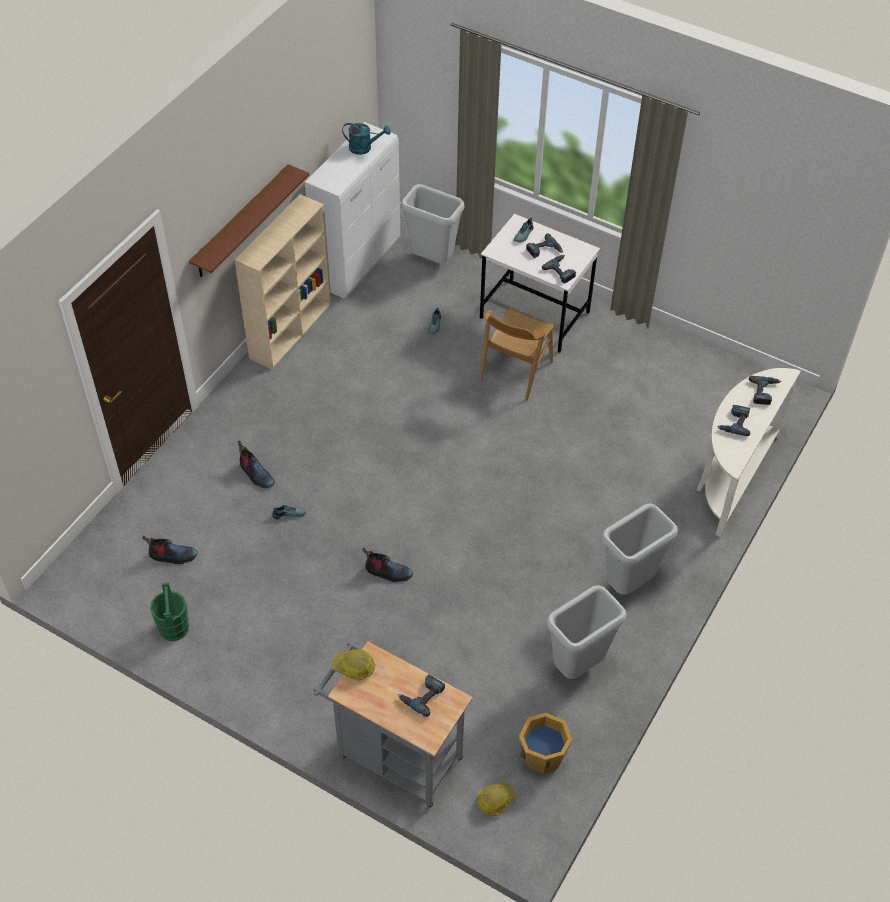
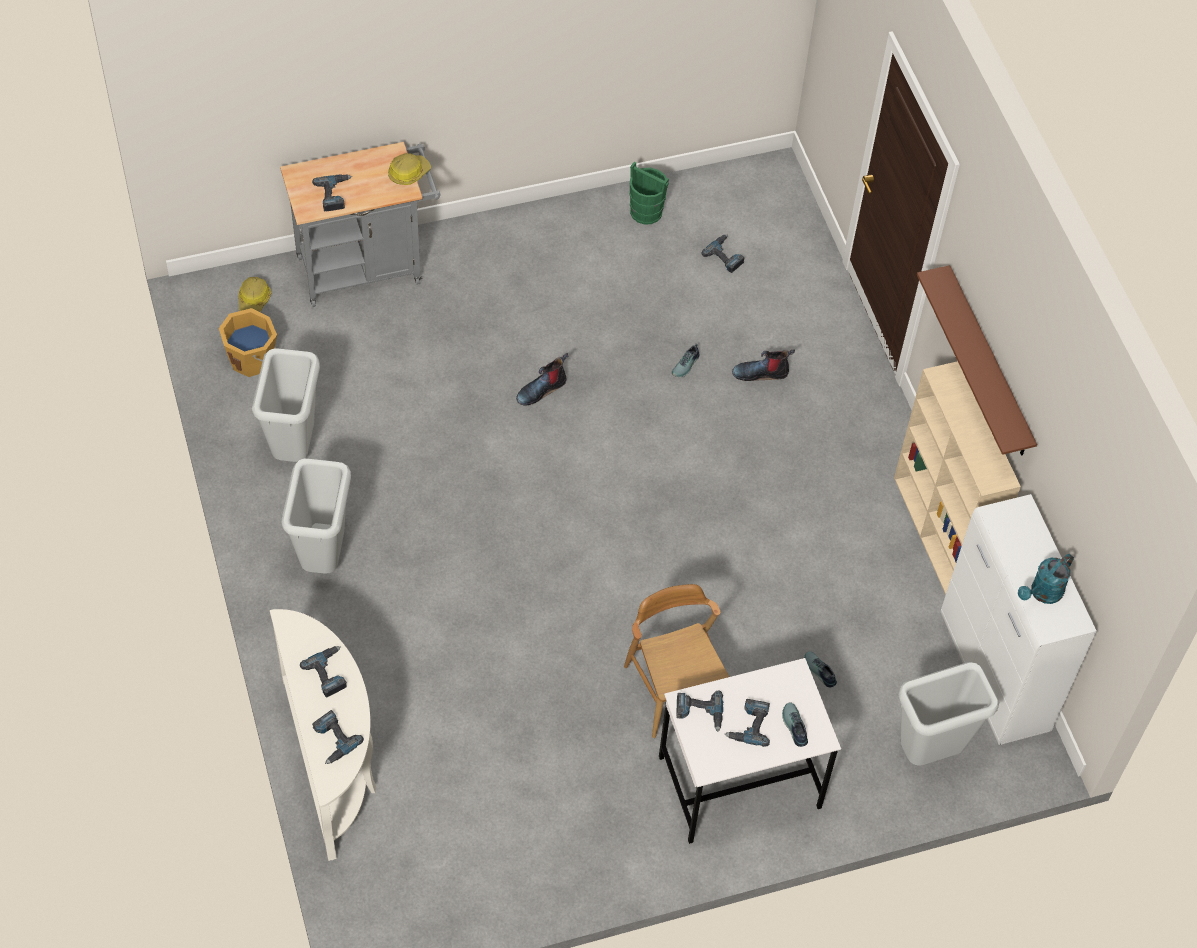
camera: 130 degrees right, 5 degrees up
boot [142,536,198,564] -> power drill [701,234,745,273]

